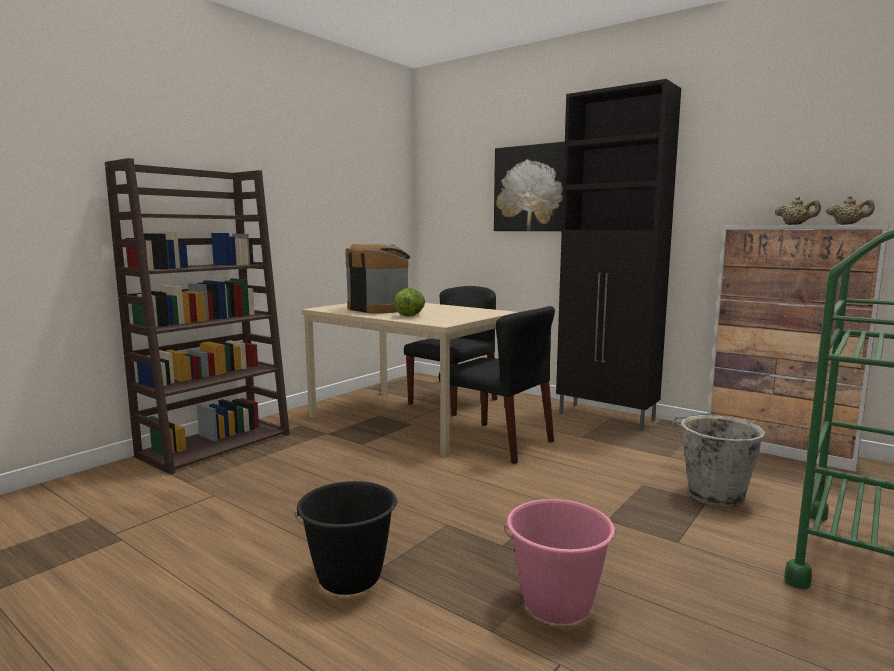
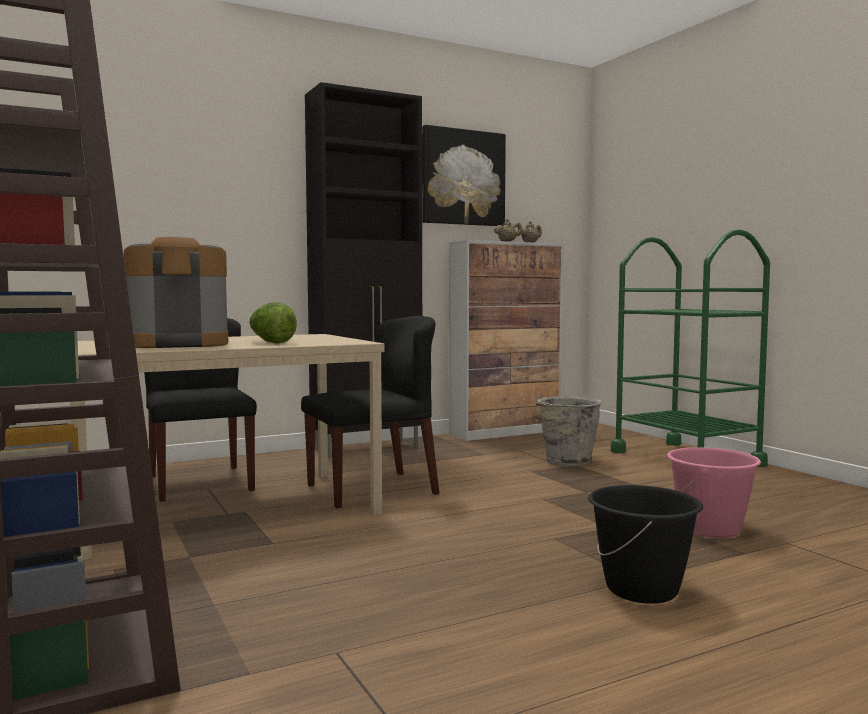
camera: 65 degrees left, 5 degrees down
picture [494,141,565,231] -> picture moved to [422,125,506,226]

